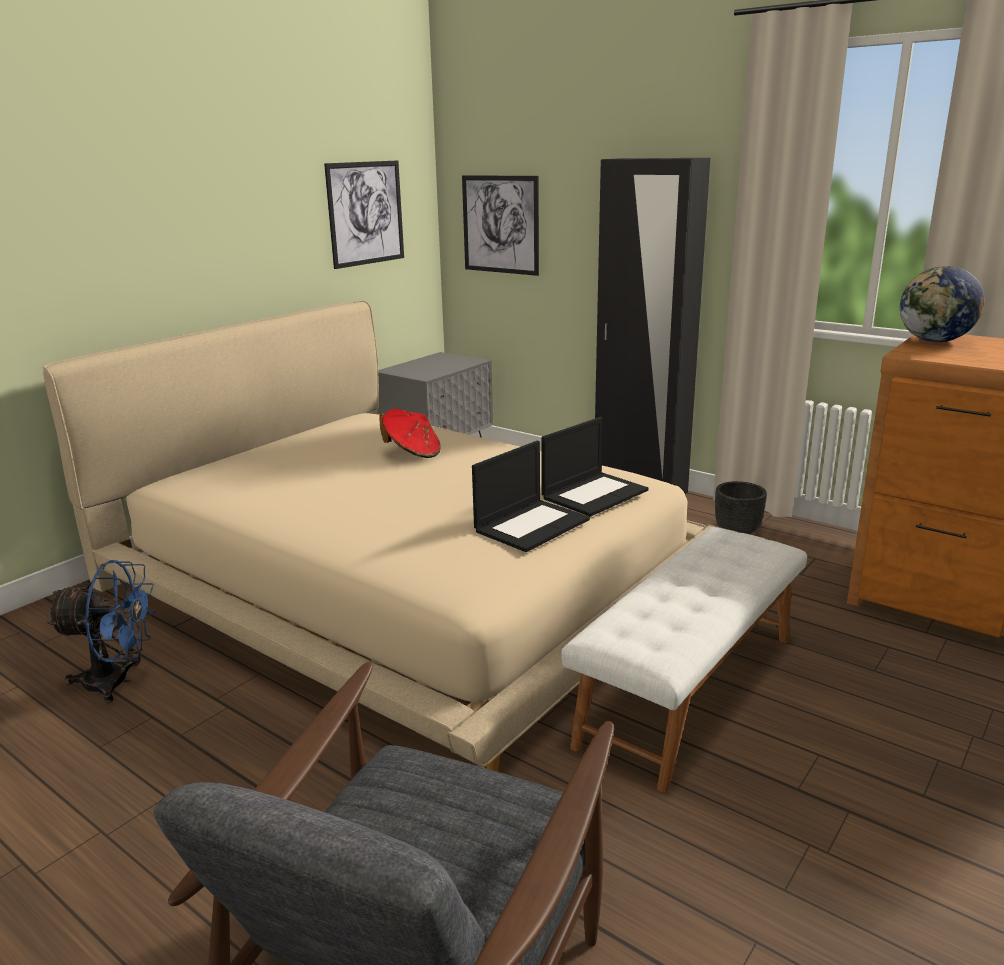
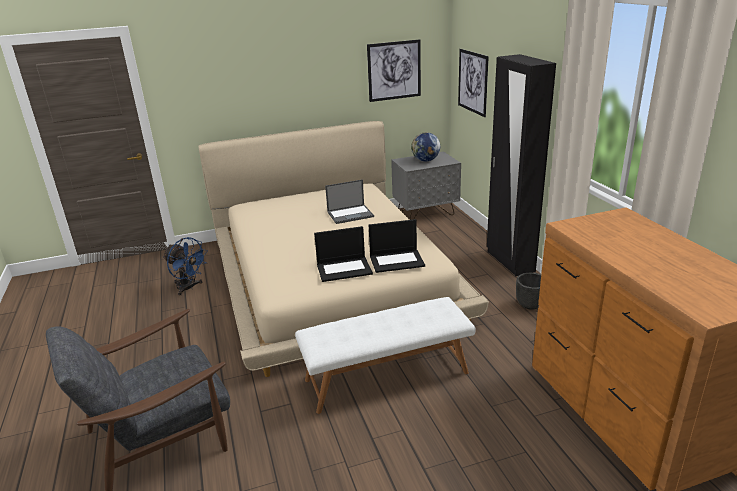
camera: 35 degrees right, 5 degrees up
red hat [379,409,441,458] -> laptop [325,179,374,224]
globe [900,266,984,342] -> globe moved to [411,132,440,161]

